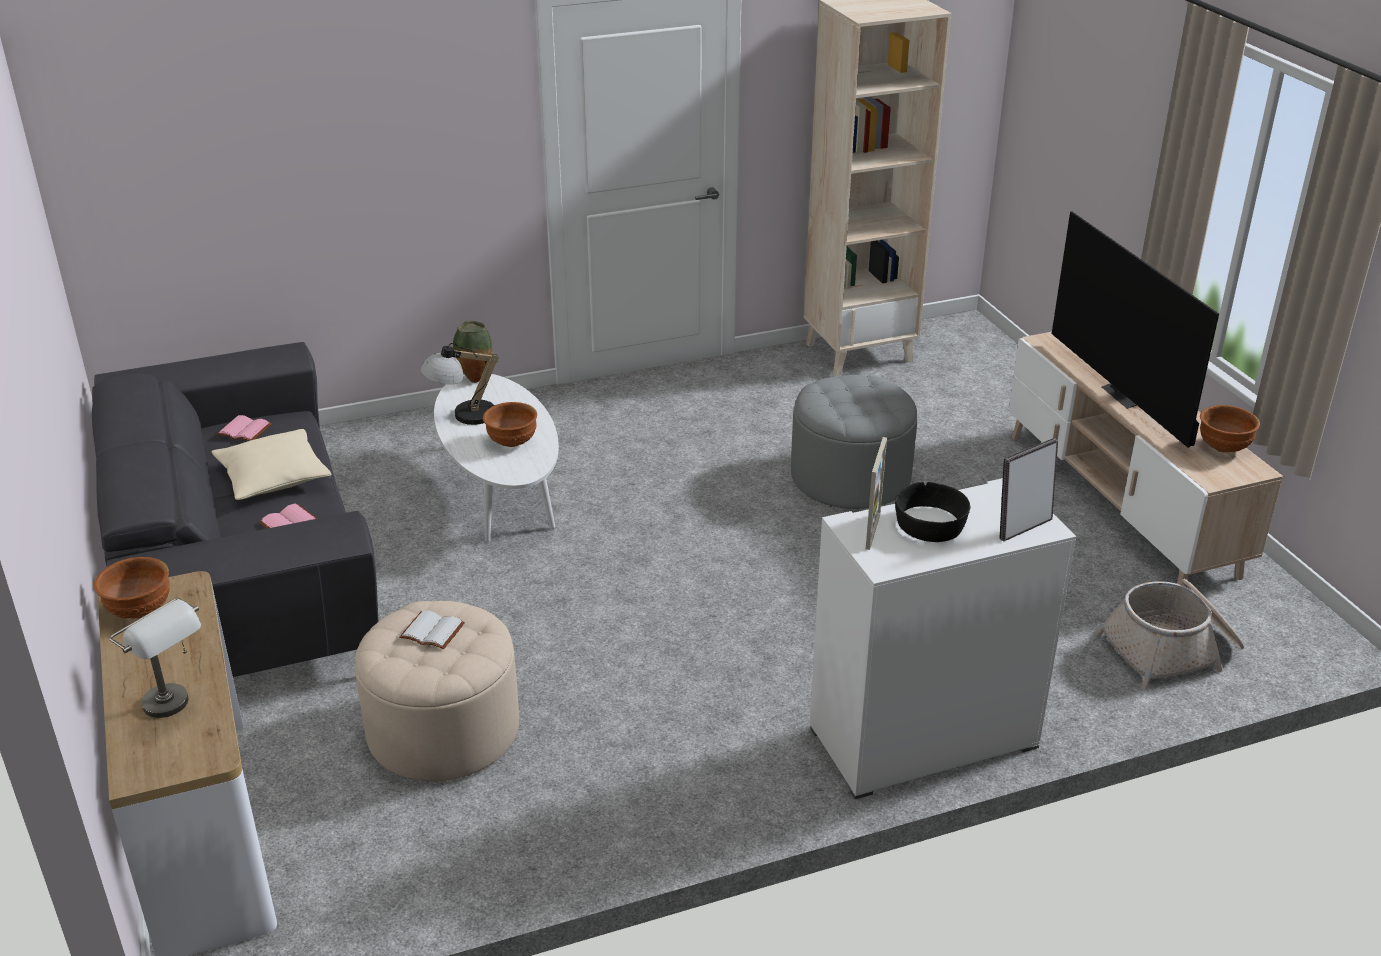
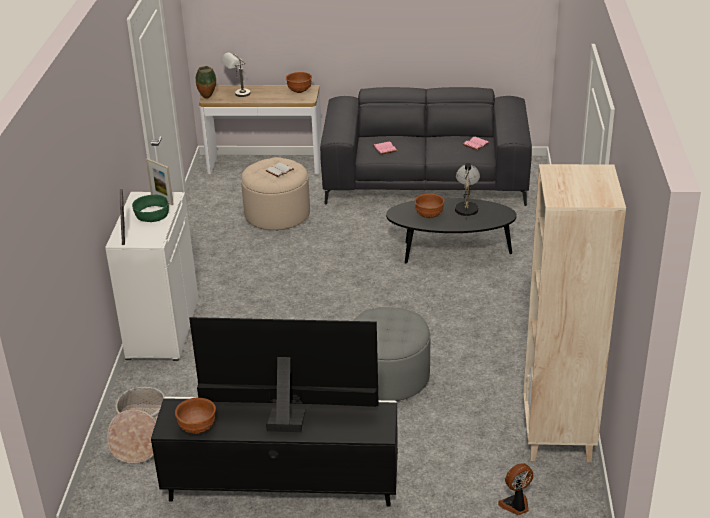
camera: 115 degrees right, 0 degrees up
beige pillow [212,429,331,500] -> none
white coffee table [434,374,559,542] -> black coffee table [386,198,517,263]
vase [453,321,492,383] -> vase moved to [196,66,216,99]
black bowl [895,482,970,542] -> green bowl [132,194,169,222]
beige tv stand [1009,332,1283,586] -> black tv stand [151,397,398,507]
none -> fan [498,463,533,515]

